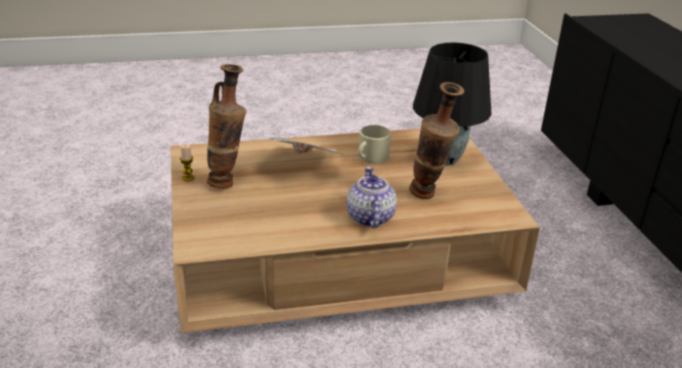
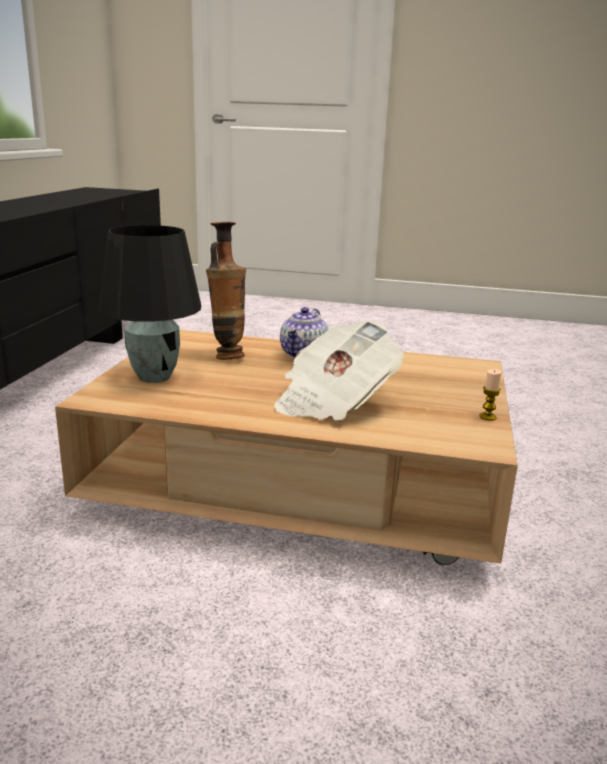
camera: 155 degrees left, 10 degrees down
vase [207,64,247,189] -> none
beige mug [358,125,391,164] -> none

